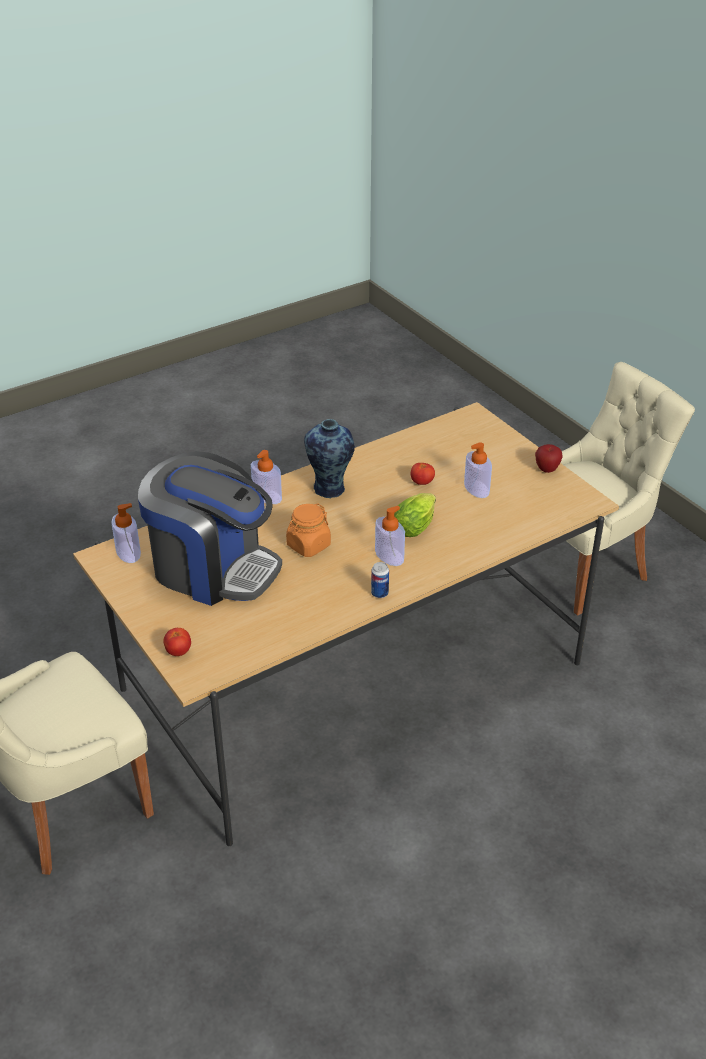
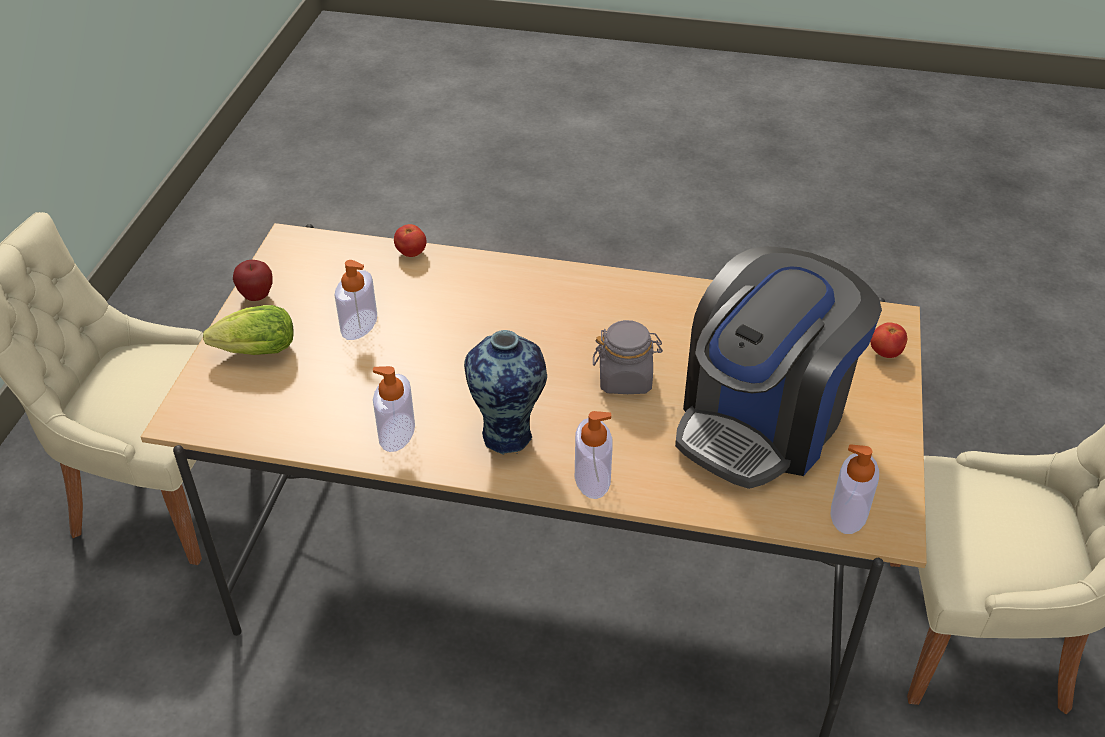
camera: 135 degrees left, 5 degrees up
coffee machine [138,451,282,606] -> coffee machine turned 120 degrees counterclockwise [675,246,882,489]
orange jar [286,503,331,557] -> grey jar [593,320,663,394]
can [371,562,389,598] -> none
soap dispenser [375,506,405,566] -> soap dispenser moved to [373,366,415,452]
lettuce [394,493,436,537] -> lettuce moved to [203,305,294,355]
tomato [411,463,435,485] -> tomato moved to [394,224,427,257]

